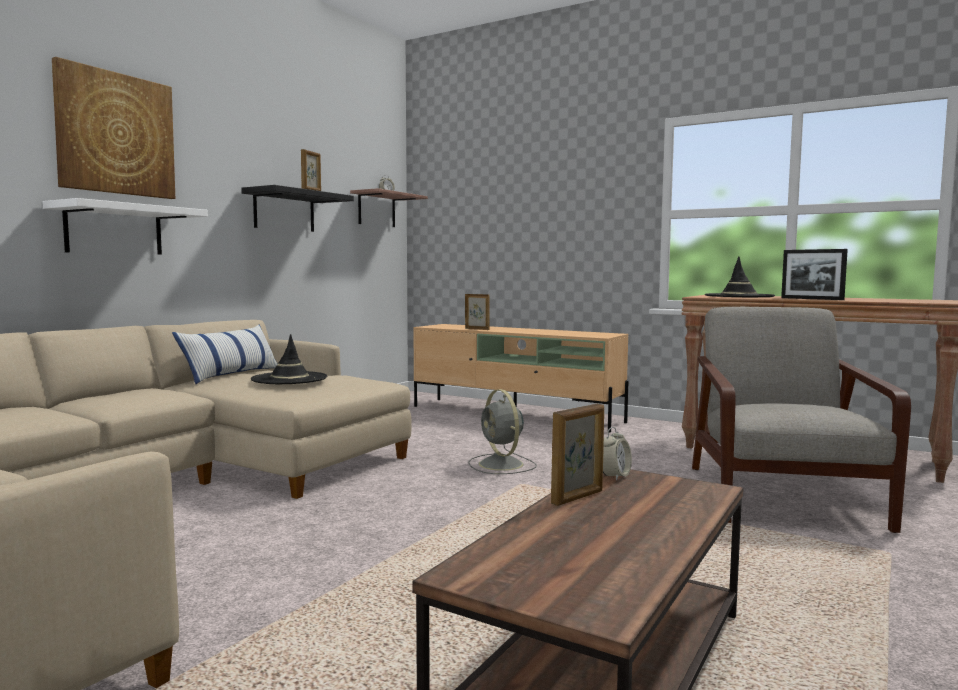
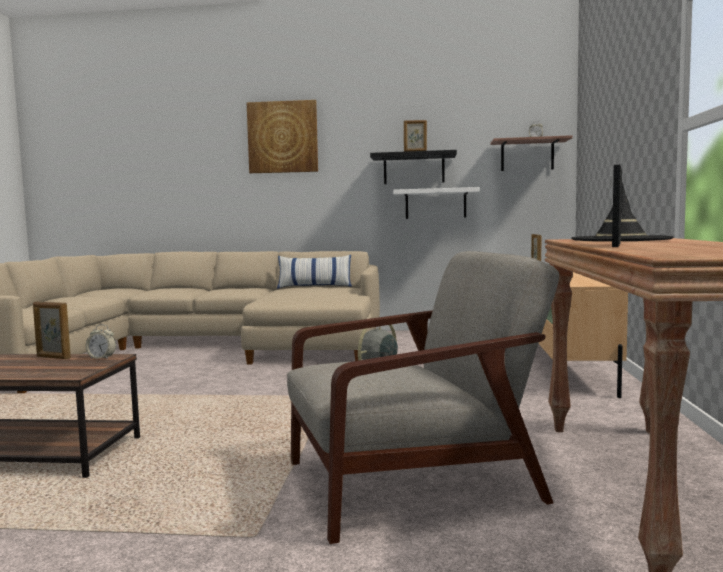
camera: 65 degrees right, 0 degrees up
white shelf [42,198,208,255] -> white shelf moved to [393,187,480,219]
black hat [251,334,327,384] -> none

